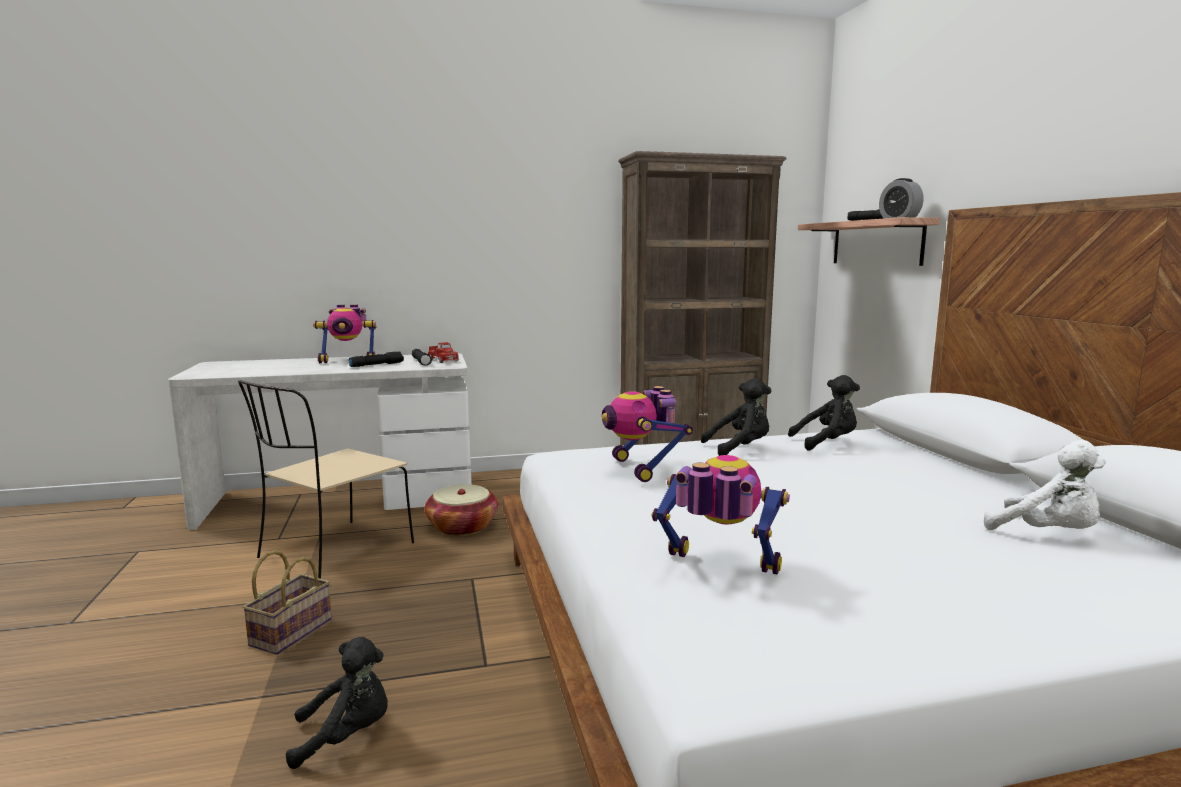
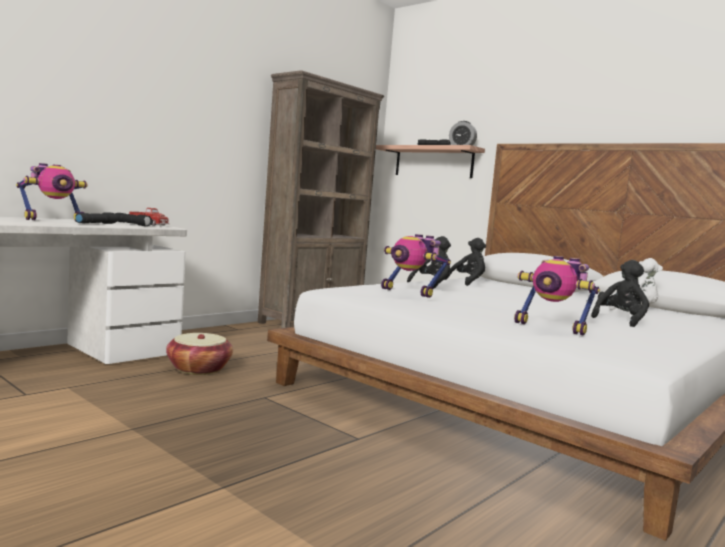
camera: 35 degrees left, 5 degrees down
beige chair [238,380,414,579] -> none
basket [242,550,332,655] -> none
black plush toy [286,637,388,769] -> black plush toy moved to [591,260,649,327]
toy robot [652,455,790,575] -> toy robot turned 135 degrees counterclockwise [514,256,600,336]

